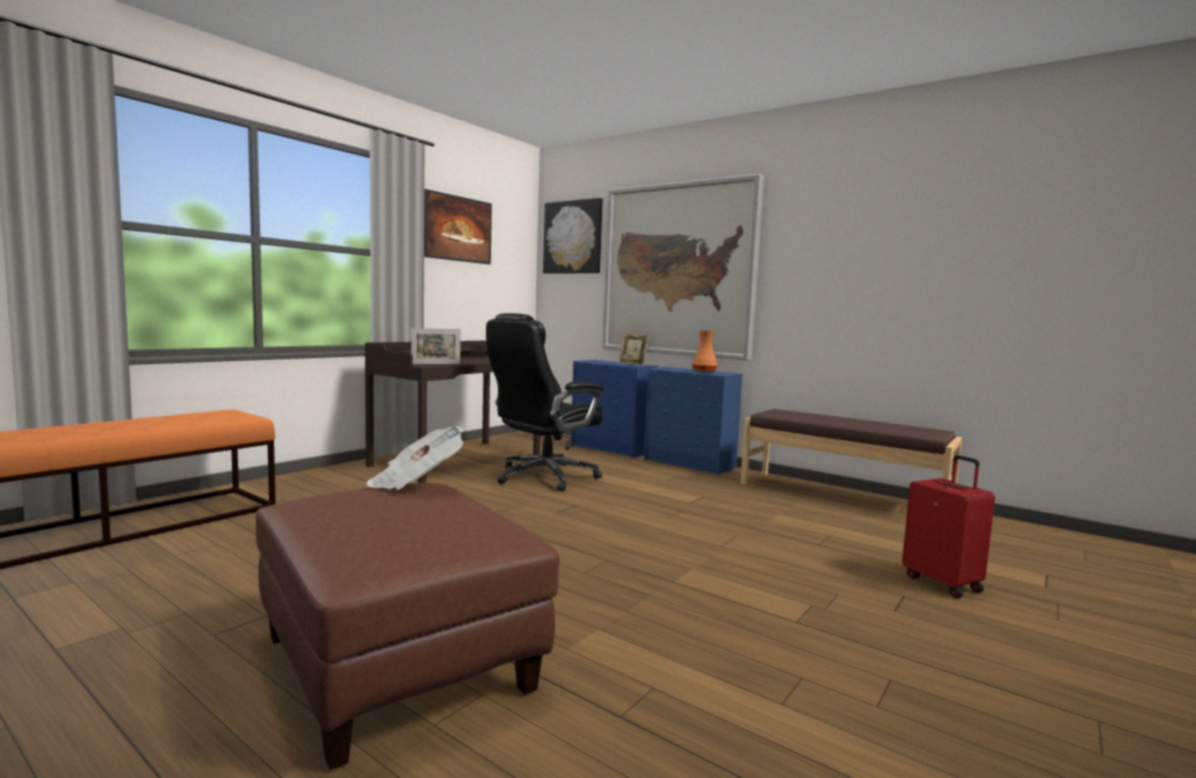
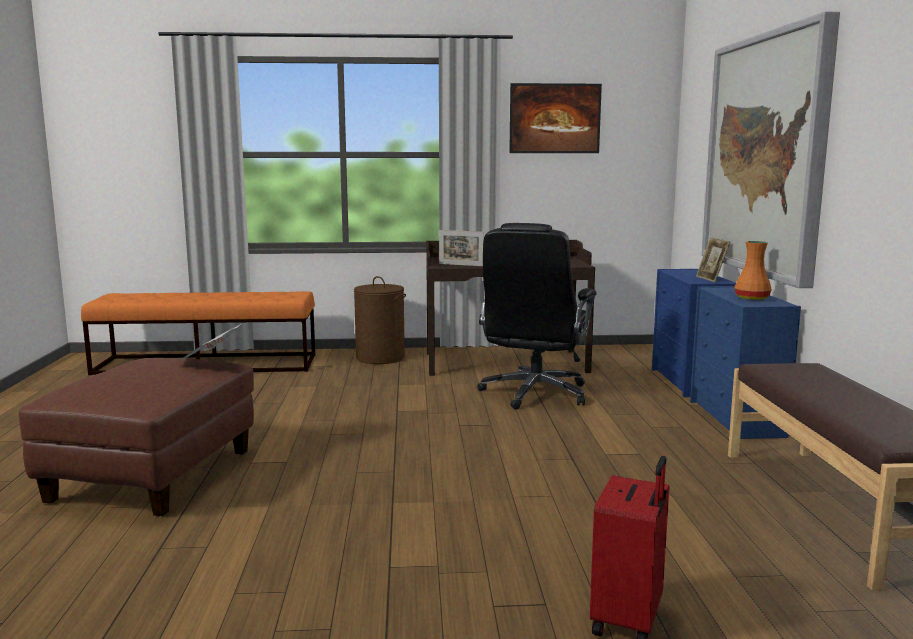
camera: 50 degrees right, 5 degrees up
black office chair [486,313,604,492] -> black office chair turned 75 degrees counterclockwise [477,223,597,410]
picture [543,198,603,274] -> none
none -> brown laundry basket [354,276,406,364]

